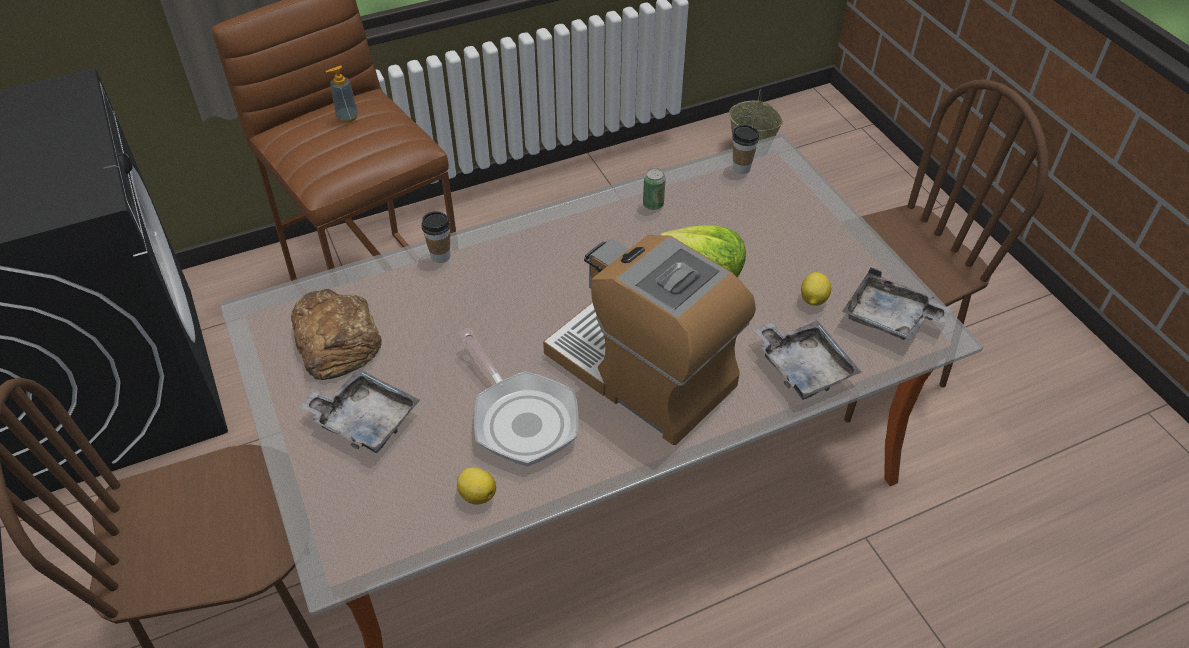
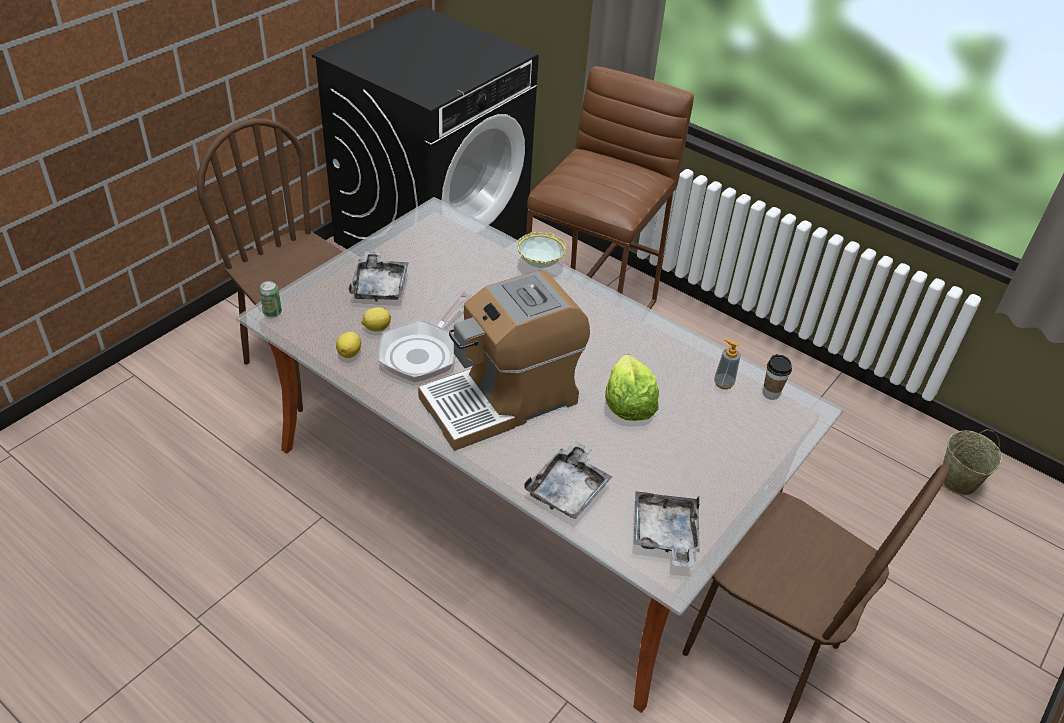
camera: 60 degrees right, 5 degrees down
bread [291,289,382,380] -> none
soap dispenser [325,65,358,123] -> soap dispenser moved to [714,338,741,389]
cup [421,211,451,263] -> bowl [517,232,567,268]
coffee machine [543,235,756,445] -> coffee machine turned 135 degrees counterclockwise [418,271,590,451]
can [643,168,666,210] -> can moved to [259,281,282,317]
lemon [801,272,831,306] -> lemon moved to [361,307,391,332]

